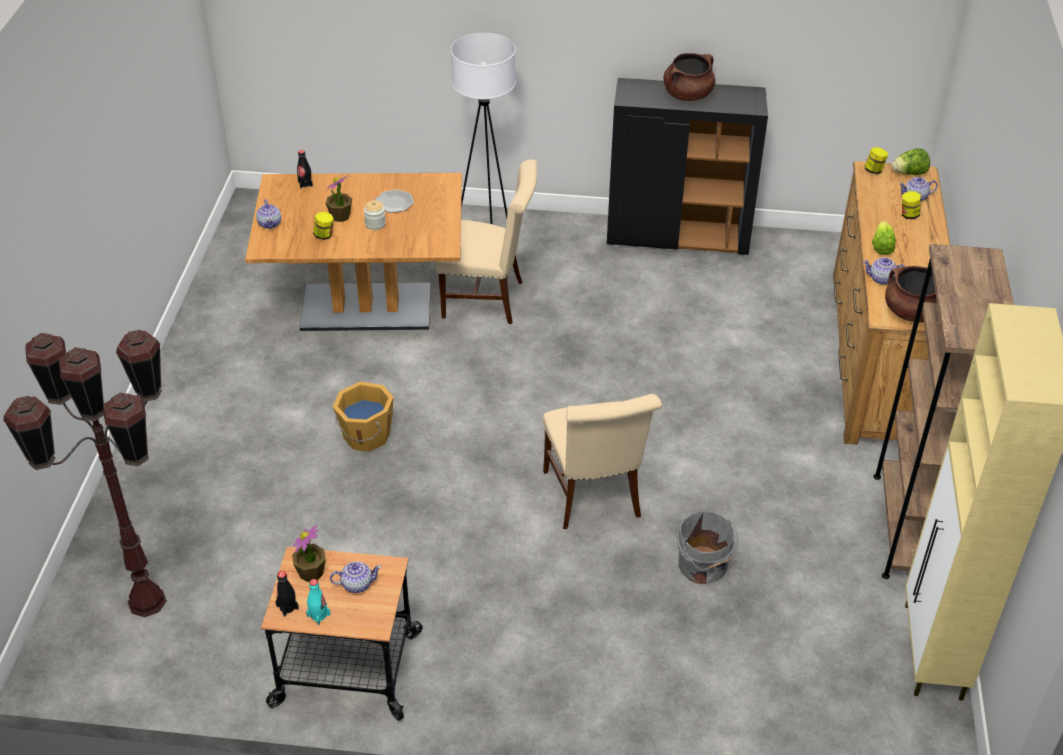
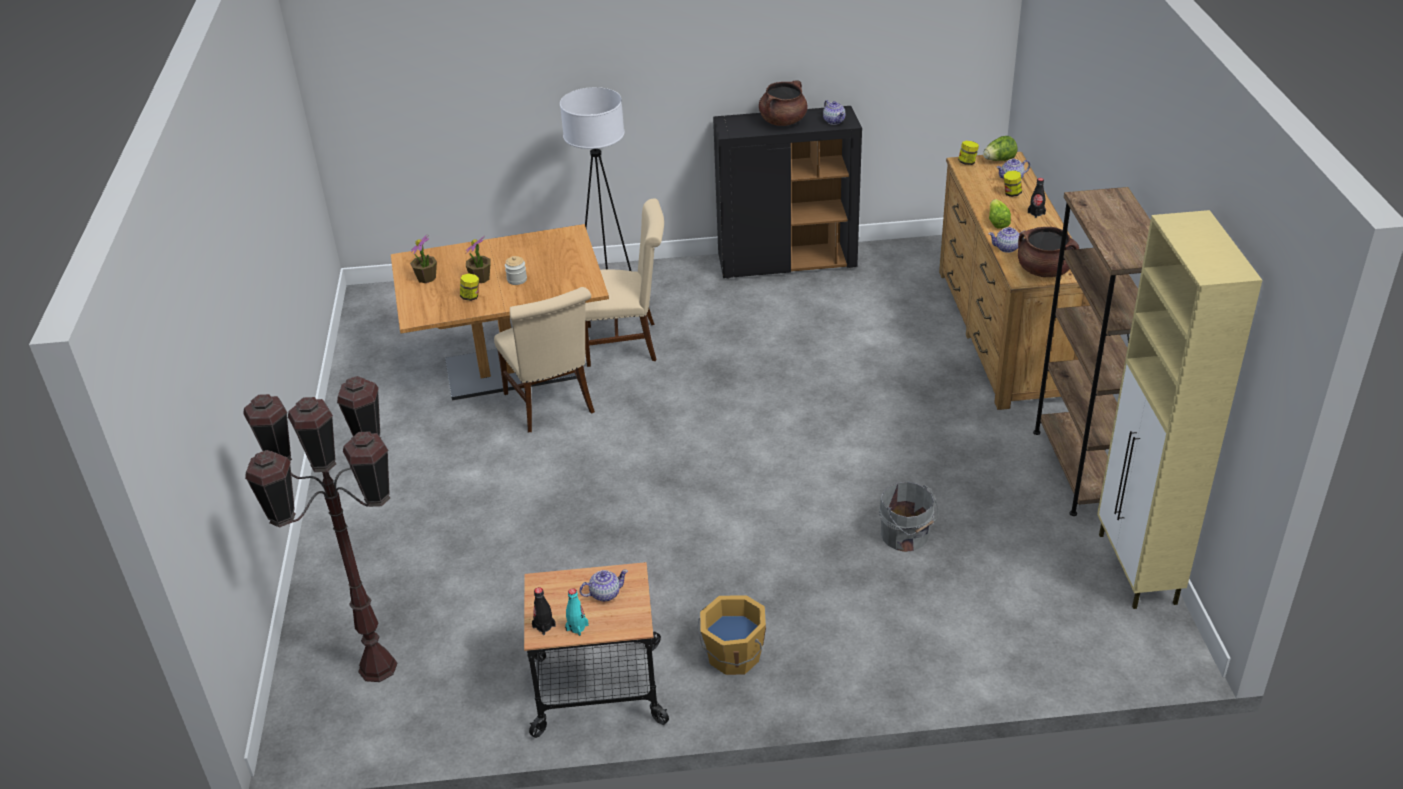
camera: 10 degrees left, 5 degrees down
teapot [256,199,281,229] -> teapot moved to [823,100,845,125]
potted plant [292,525,326,582] -> potted plant moved to [410,234,437,283]
black bottle [297,150,313,189] -> black bottle moved to [1028,178,1046,218]
orange bucket [333,381,394,452] -> orange bucket moved to [697,595,766,675]
plate [375,190,414,213] -> none
beige chair [543,394,662,529] -> beige chair moved to [494,287,595,432]

